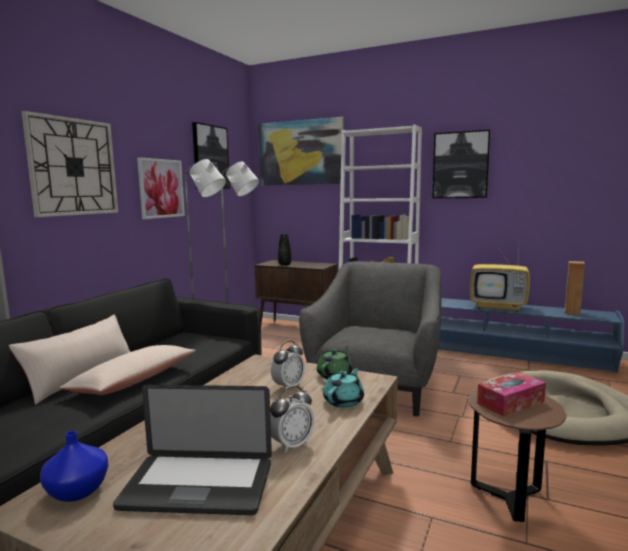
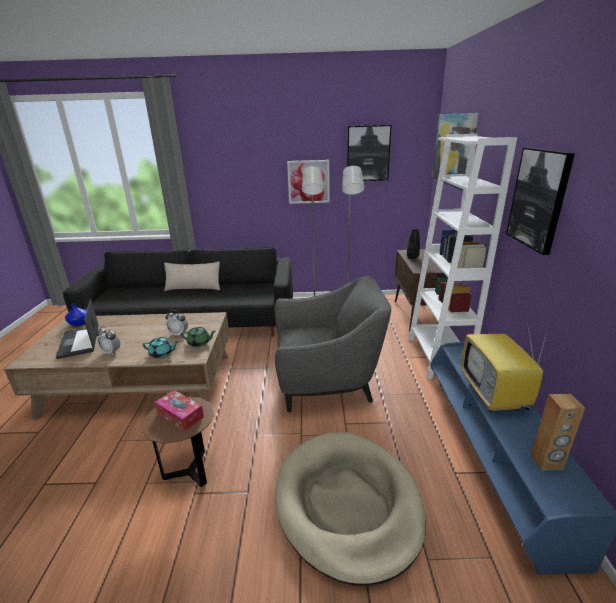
camera: 65 degrees right, 15 degrees up
wall clock [21,111,118,217] -> none
beige pillow [60,345,196,395] -> none

